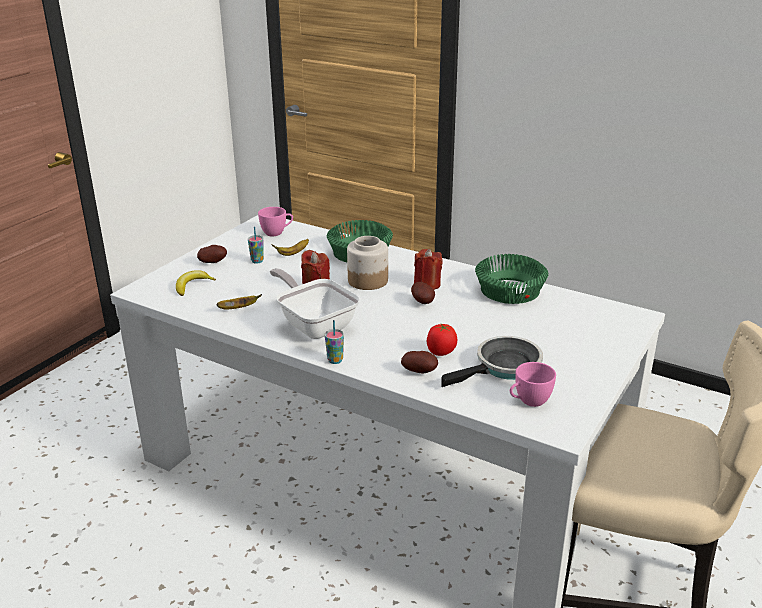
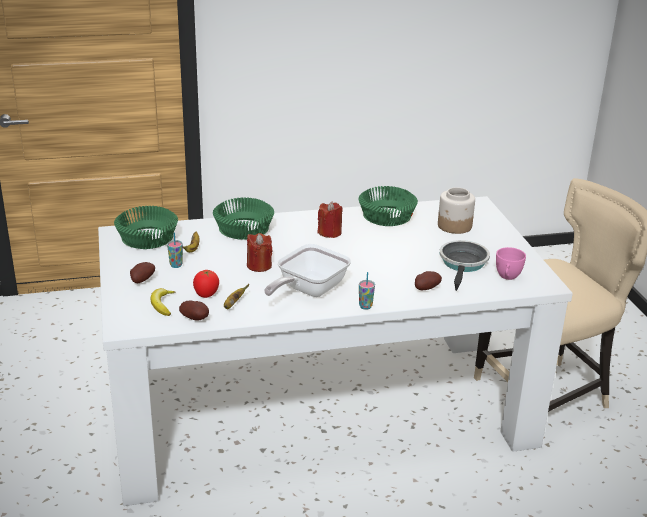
camera: 45 degrees left, 0 degrees up
pink cup [258,207,293,236] -> green bowl [114,206,178,249]
frying pan [270,268,360,339] -> frying pan turned 60 degrees counterclockwise [264,244,351,297]
jar [347,236,388,290] -> jar moved to [438,187,475,234]
potato [411,282,435,304] -> potato moved to [179,301,209,321]
tomato [427,324,457,356] -> tomato moved to [193,270,219,298]

